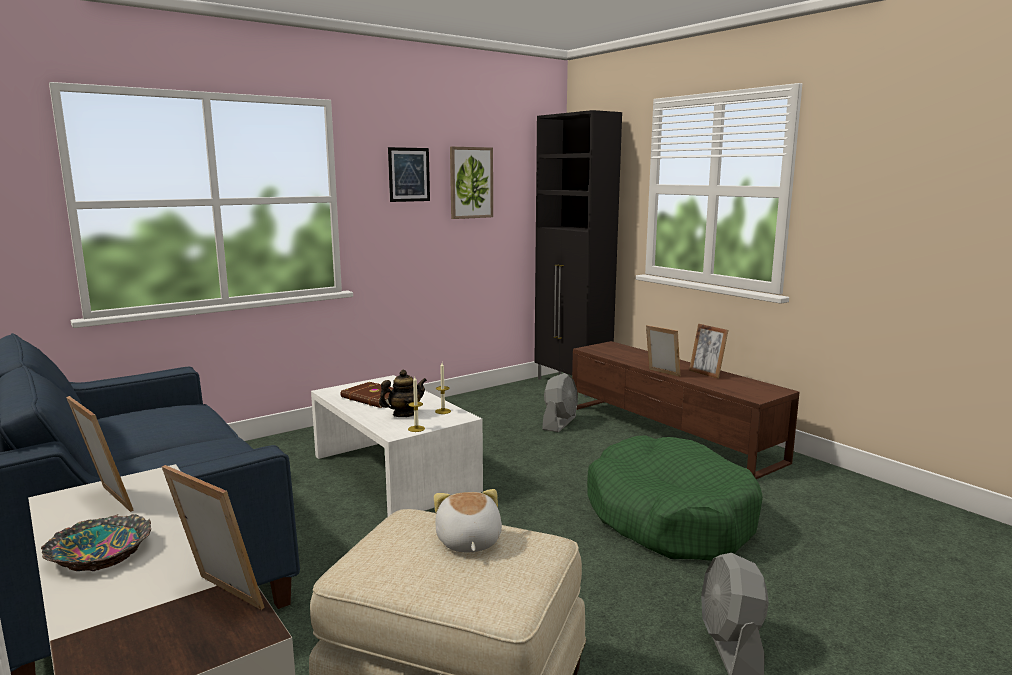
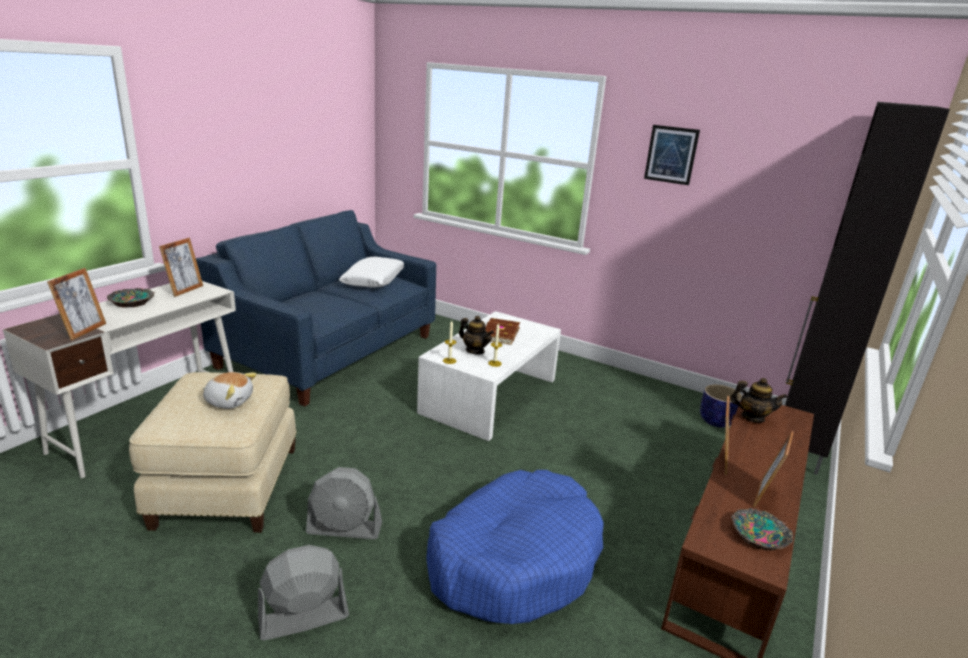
camera: 65 degrees right, 10 degrees up
plush toy [434,489,502,552] -> plush toy turned 45 degrees clockwise [203,372,257,409]
picture [450,147,493,219] -> none
grey fan [542,373,578,432] -> grey fan moved to [306,467,382,539]
green dog bed [587,435,763,561] -> blue dog bed [426,470,604,624]
none -> white pillow [339,257,404,288]
none -> planter [700,384,742,428]
none -> teapot [730,378,787,423]
none -> bowl [731,508,793,550]

